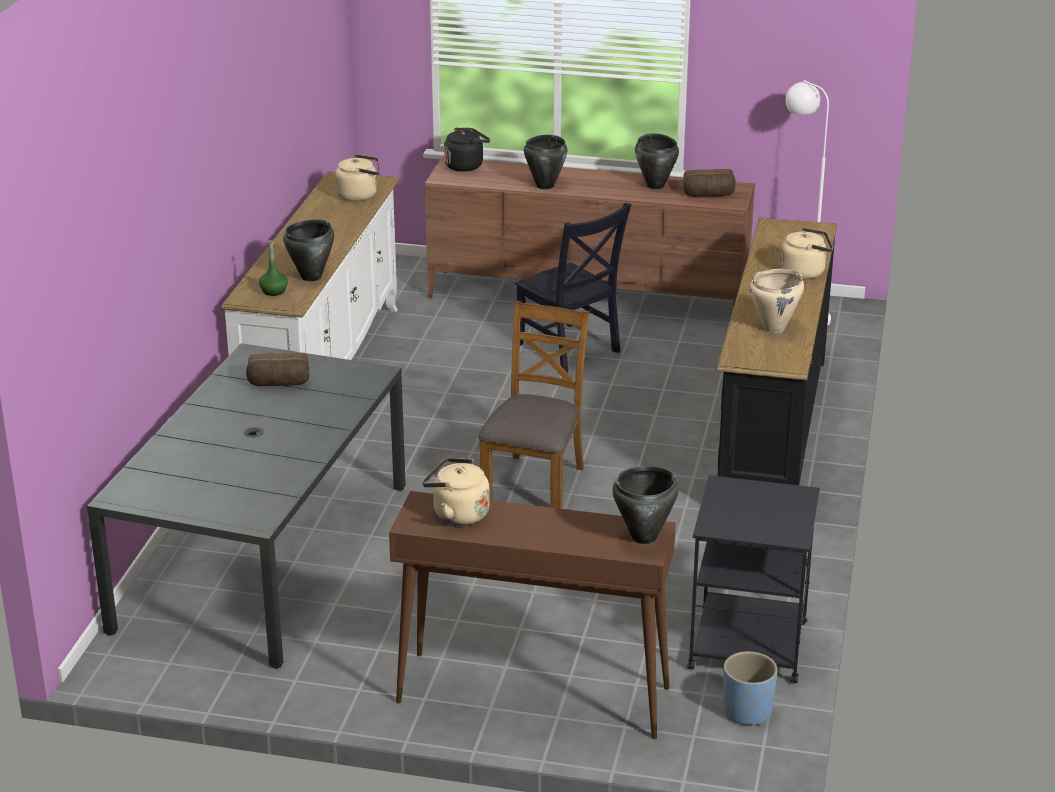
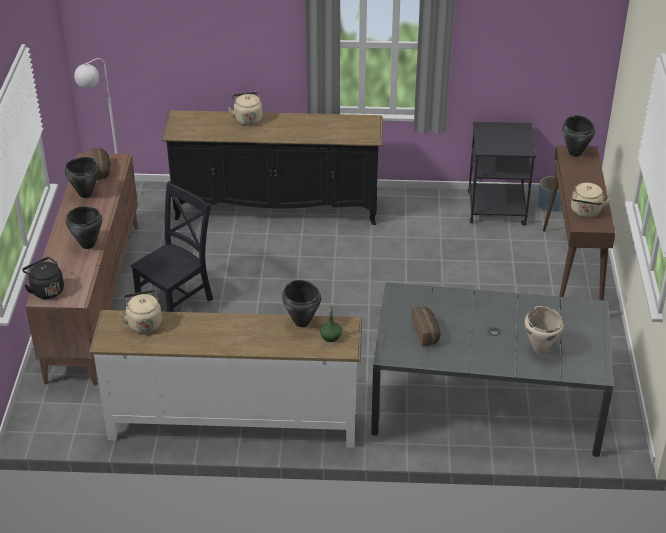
camera: 100 degrees left, 10 degrees up
brown chair [478,301,589,509] -> none
beige cooking pot [750,269,804,333] -> beige cooking pot moved to [525,306,564,354]

